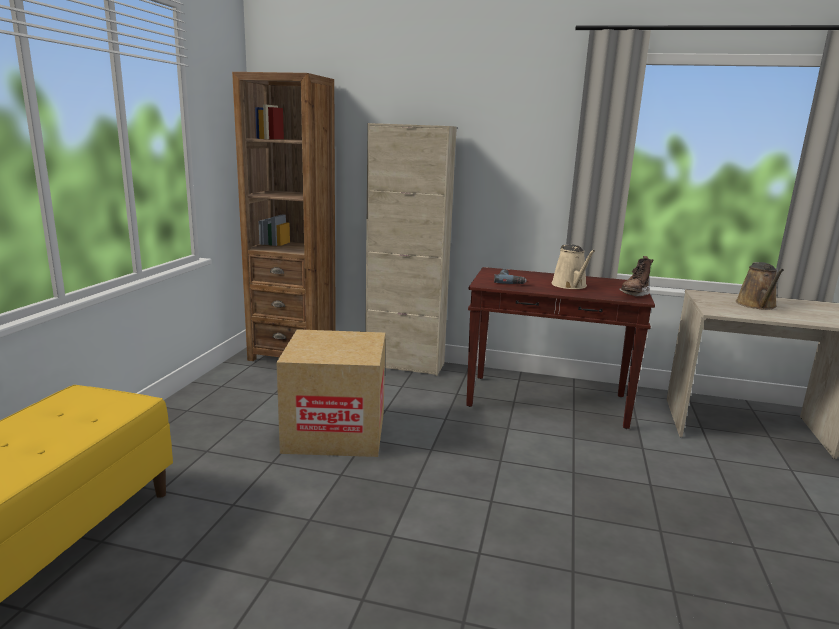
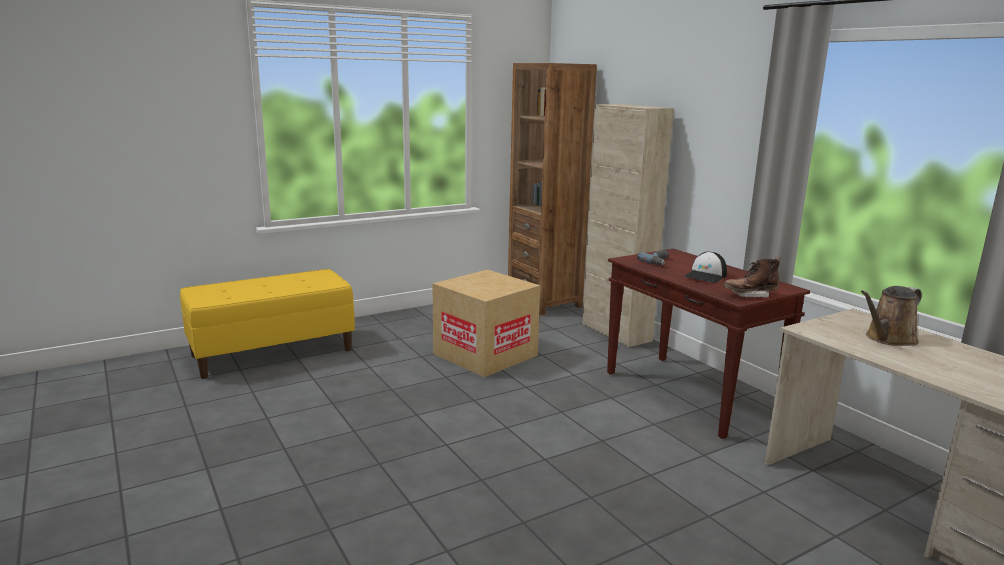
camera: 45 degrees right, 0 degrees up
beige watering can [551,244,595,289] -> cap [684,252,727,283]

